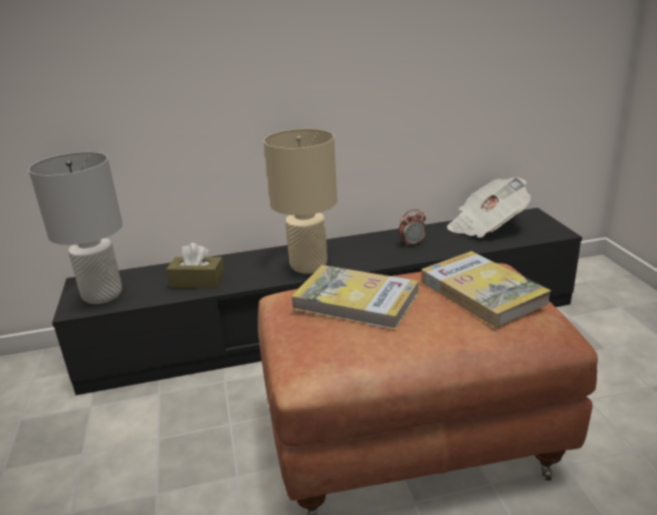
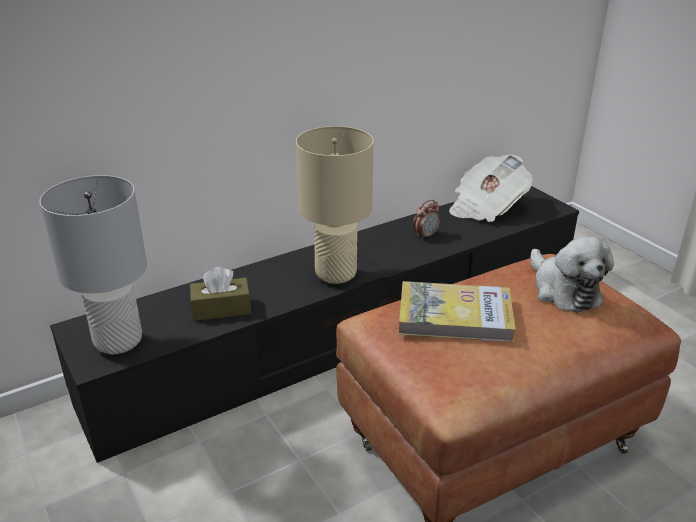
camera: 20 degrees left, 5 degrees up
book [421,251,551,328] -> plush toy [530,236,614,313]

